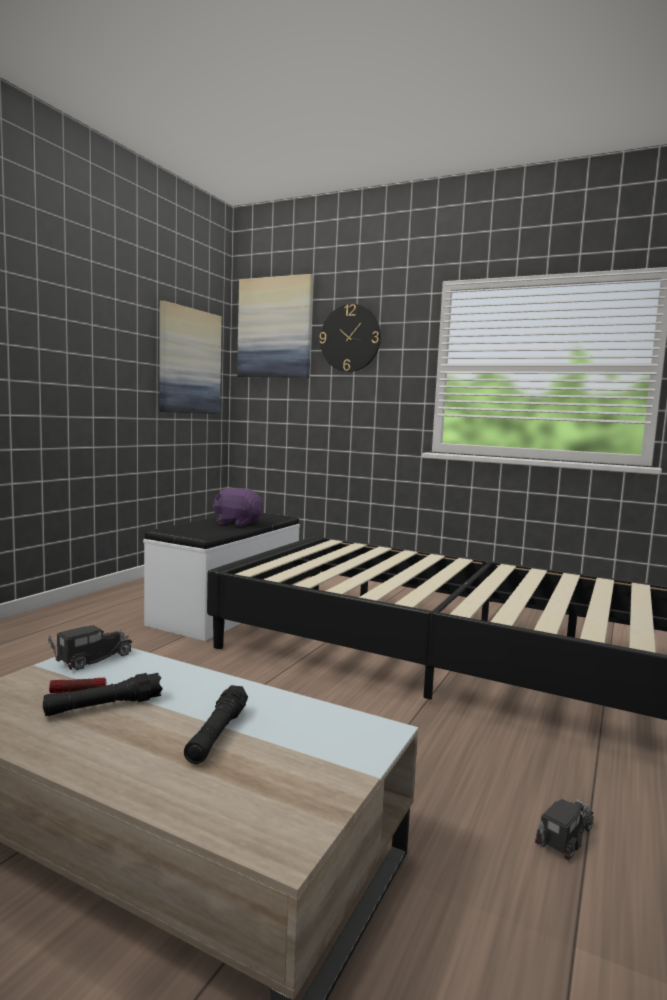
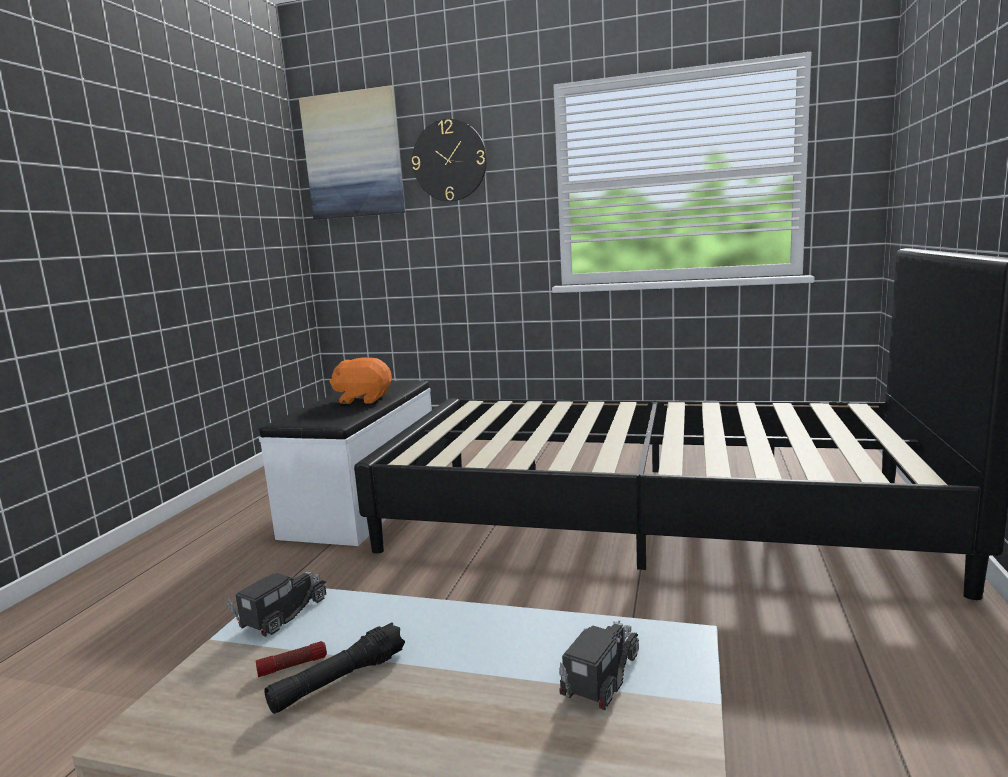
camera: 10 degrees left, 5 degrees up
picture [159,301,222,414] -> none
black flashlight [184,685,248,764] -> none
purple plush toy [213,488,263,527] -> orange plush toy [330,358,392,404]
toy truck [535,799,594,861] -> toy truck moved to [559,620,639,710]

